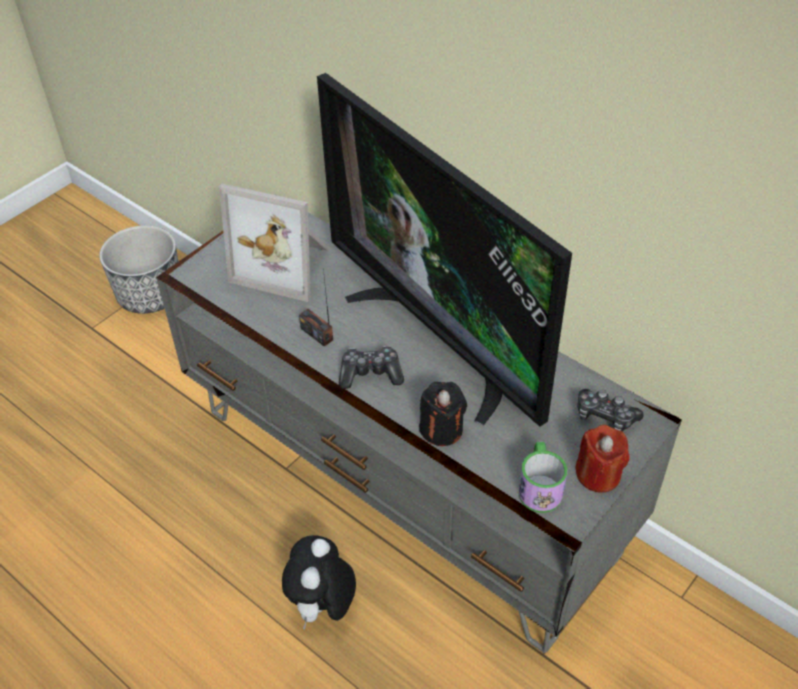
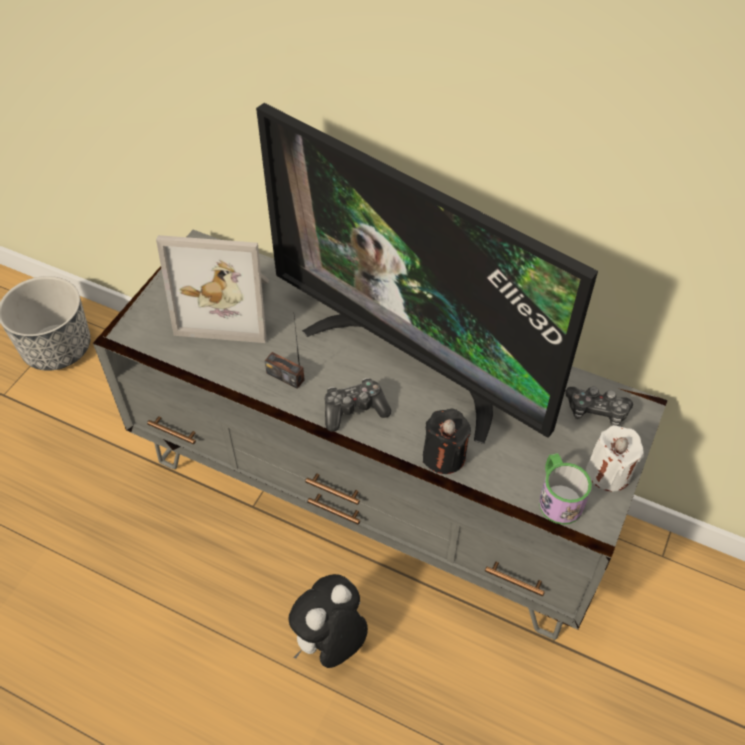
camera: 15 degrees left, 5 degrees up
plush toy [282,535,356,630] -> plush toy turned 45 degrees clockwise [288,574,368,668]
red candle [575,425,629,493] -> white candle [586,425,644,492]

